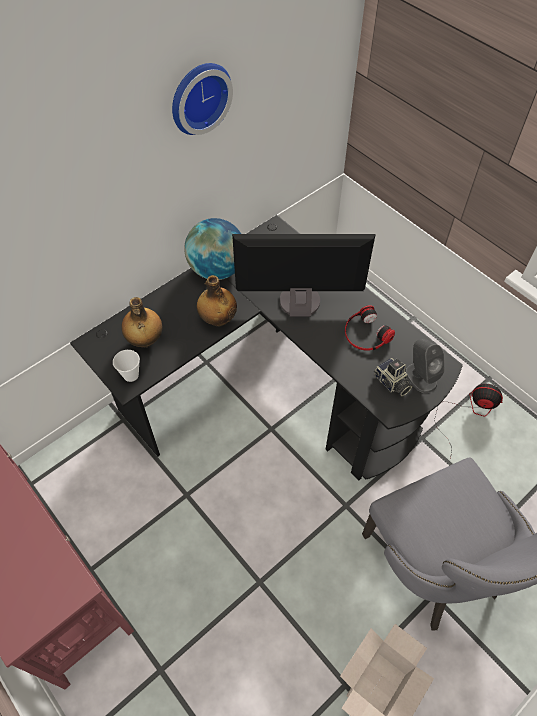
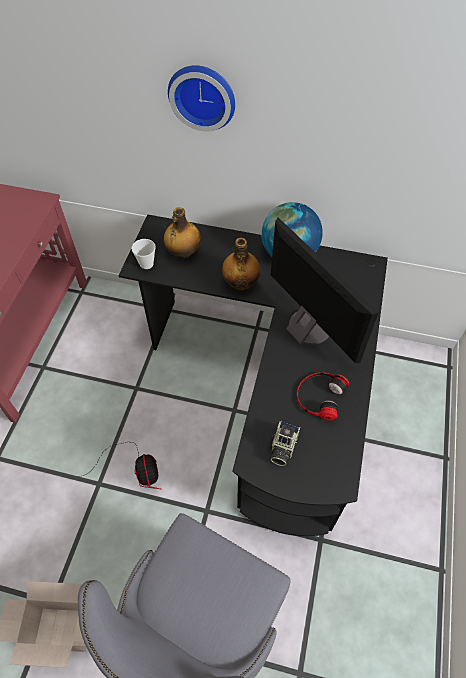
camera: 55 degrees right, 0 degrees up
wall clock [172,63,233,135] -> wall clock moved to [168,65,235,131]
grey speaker [405,339,445,393] -> none
fan [434,384,503,458] -> fan moved to [75,442,161,489]

